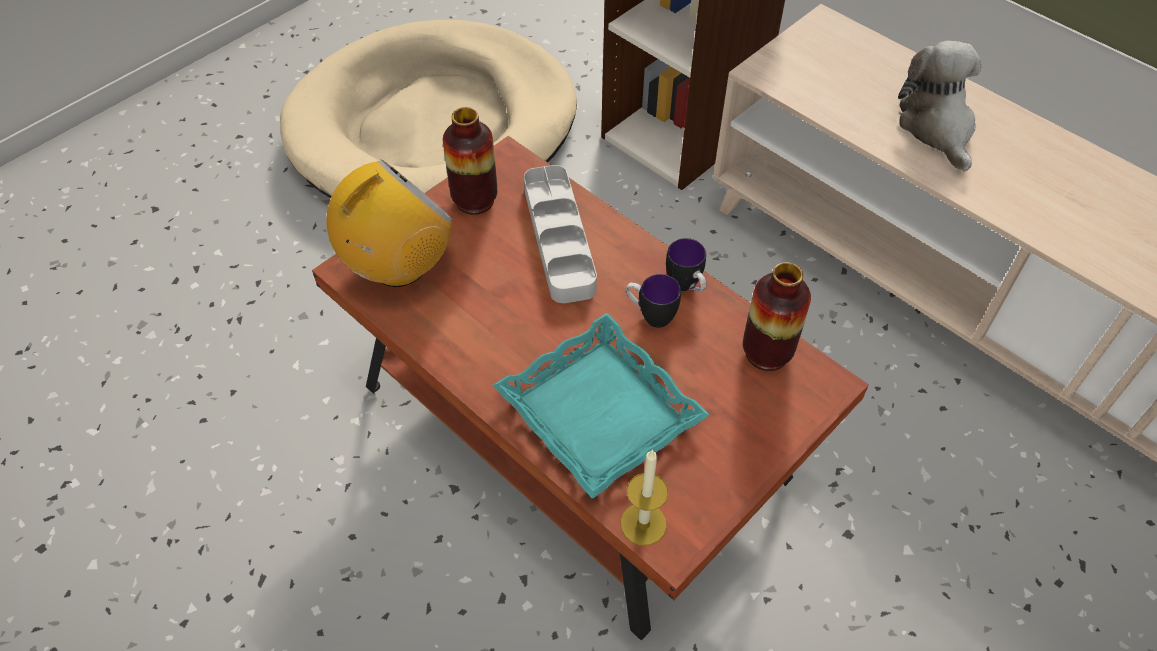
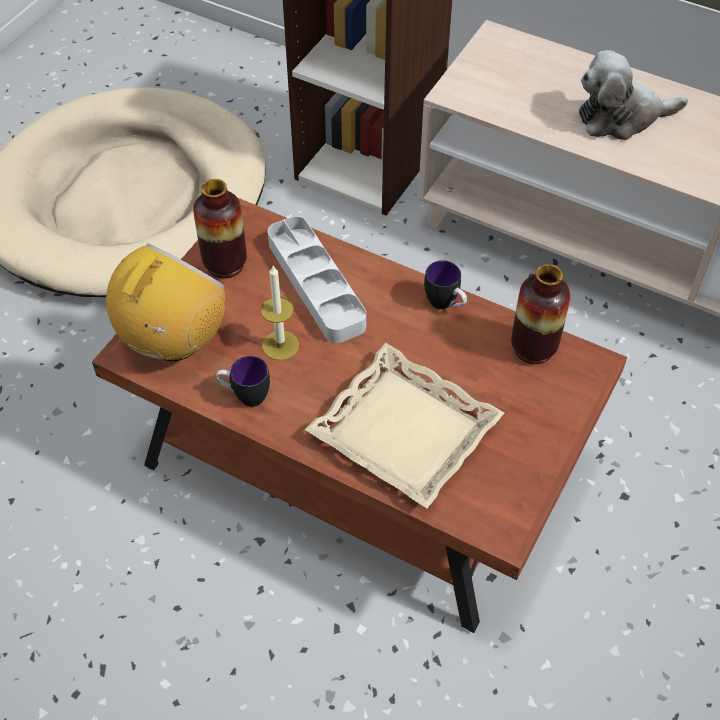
camera: 15 degrees left, 0 degrees up
turquoise tray [493,313,710,499] -> beige tray [305,343,504,508]
candle [621,449,668,546] -> candle moved to [261,266,299,361]
mug [626,274,681,328] -> mug moved to [216,356,270,407]
plush toy [898,40,981,172] -> plush toy turned 75 degrees counterclockwise [579,50,688,140]

